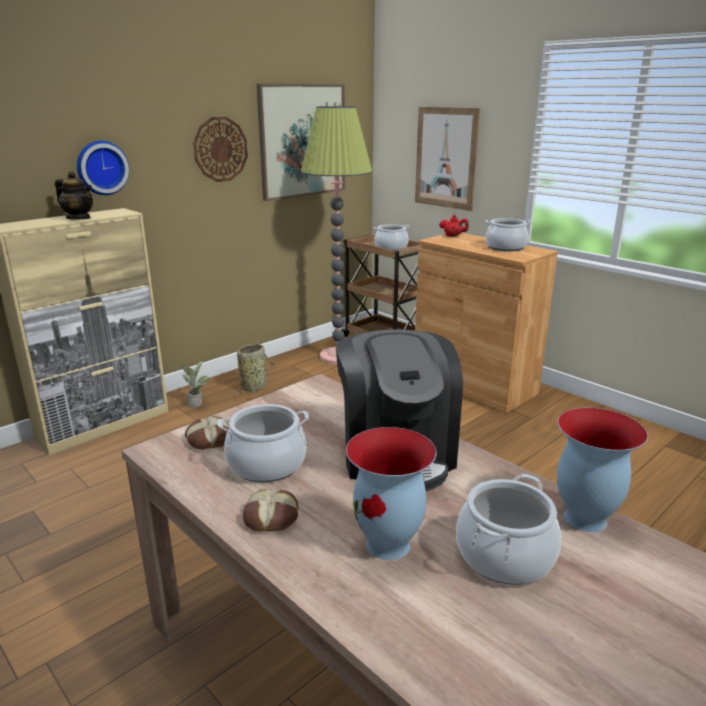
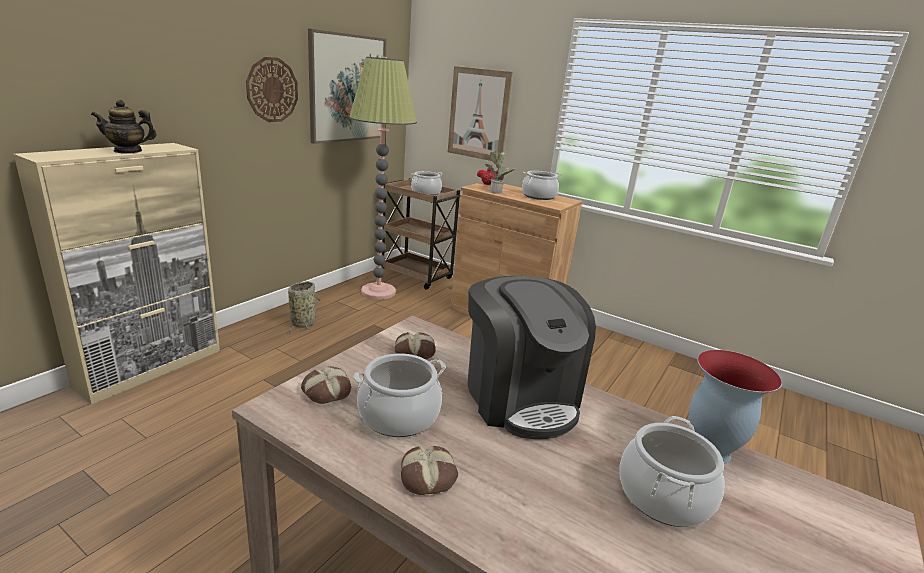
camera: 15 degrees left, 0 degrees up
teapot [55,171,93,220] -> teapot turned 150 degrees clockwise [91,99,157,153]
wall clock [77,141,129,195] -> none
potted plant [179,361,210,408] -> potted plant moved to [485,151,515,194]
vase [346,427,436,560] -> none
none -> bread [395,332,436,359]

